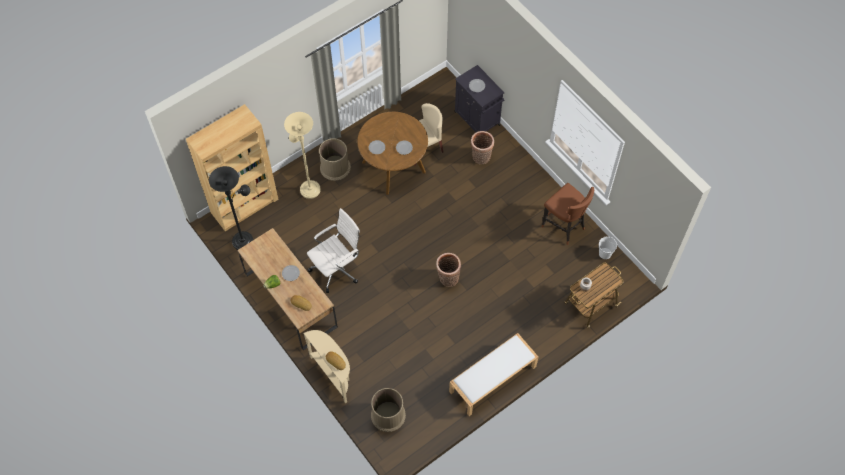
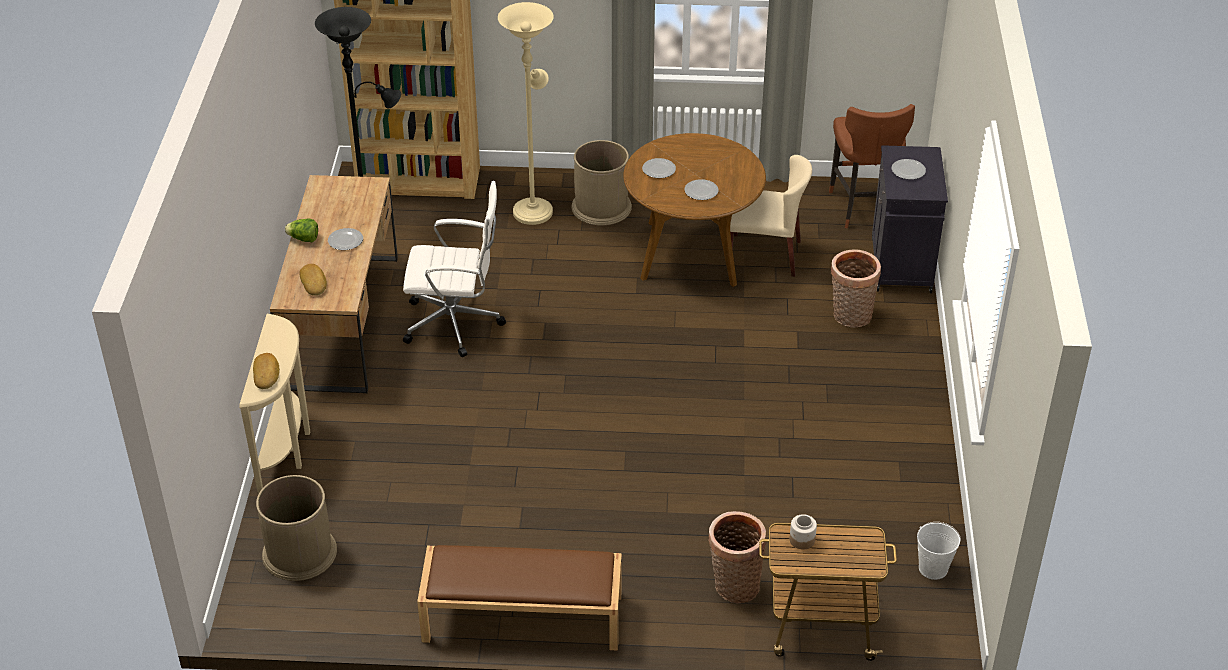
camera: 40 degrees right, 20 degrees down
basket [436,253,461,287] -> basket moved to [708,511,767,604]
white bench [449,333,538,416] -> brown bench [417,545,622,651]
brown stool [542,183,594,245] -> brown stool moved to [829,104,915,228]

